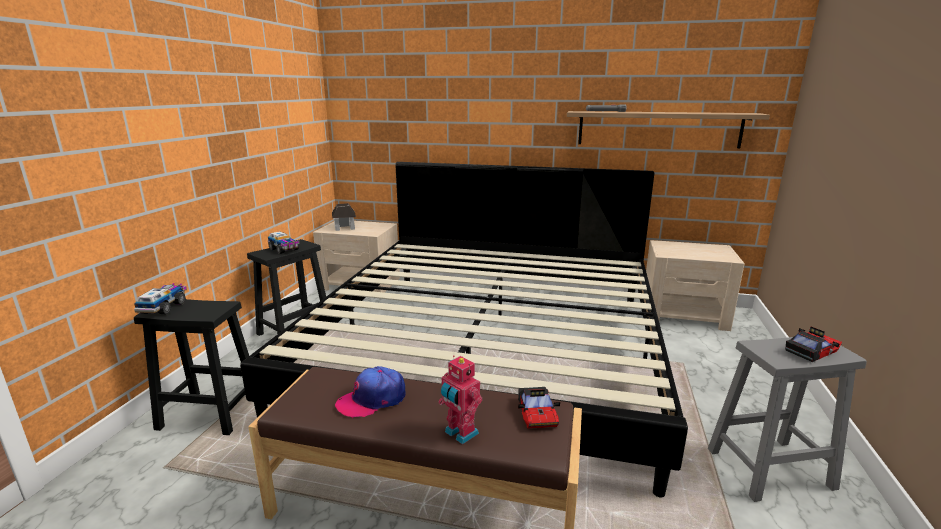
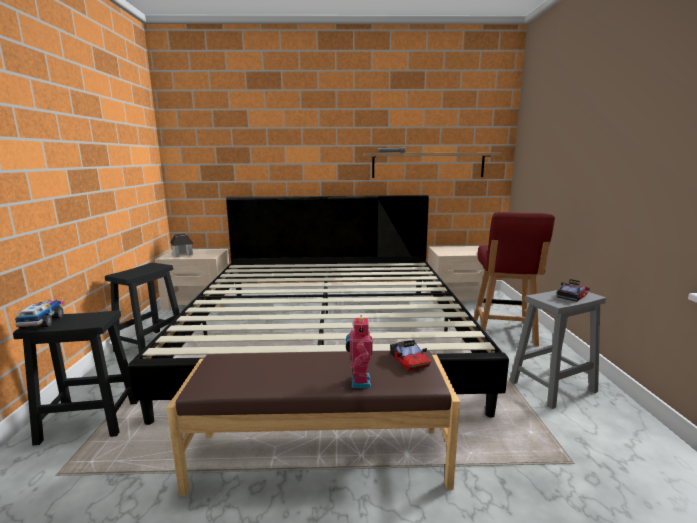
camera: 15 degrees left, 5 degrees down
toy truck [268,231,299,254] -> none
cap [335,366,405,419] -> none
toy robot [438,355,482,444] -> toy robot turned 60 degrees clockwise [346,315,373,388]
none -> red chair [474,212,555,346]

